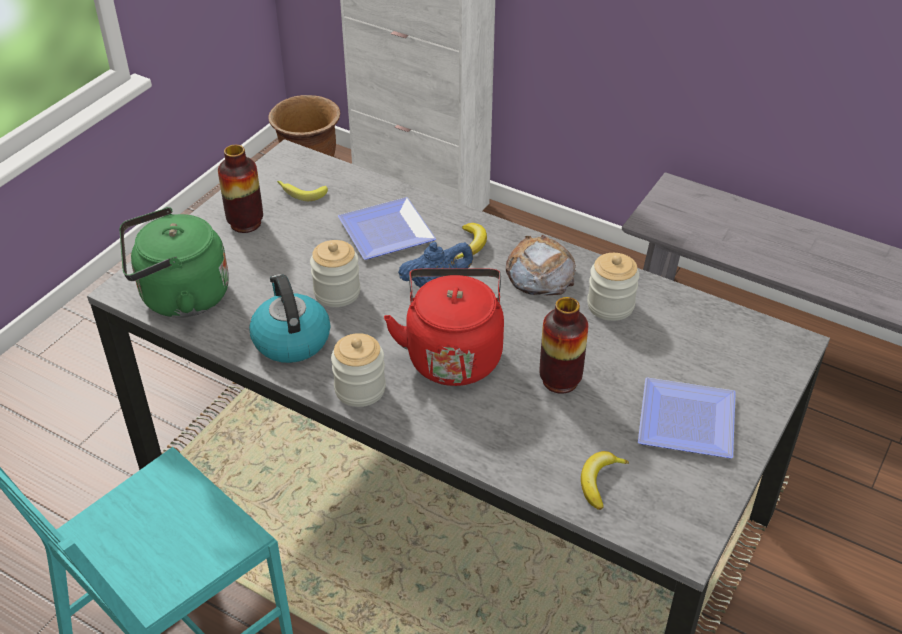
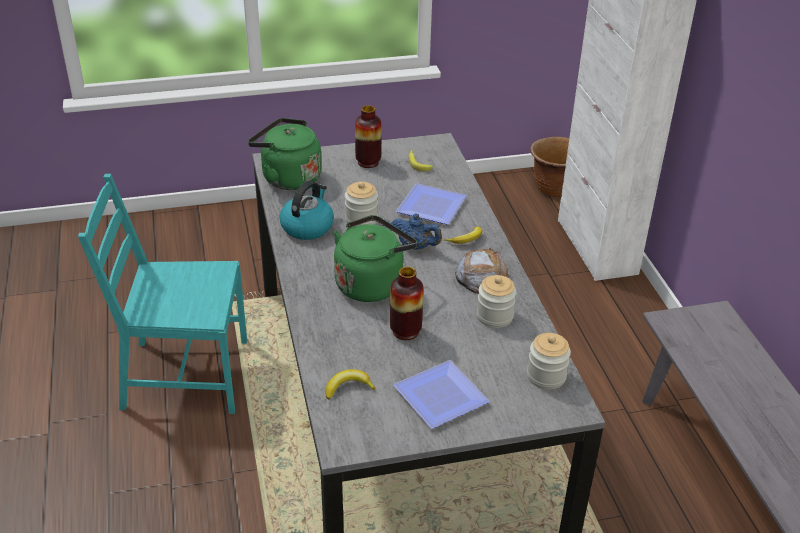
camera: 45 degrees right, 5 degrees down
jar [331,333,386,407] -> jar moved to [527,333,571,390]
red kettle [384,268,504,386] -> green kettle [334,215,417,302]

